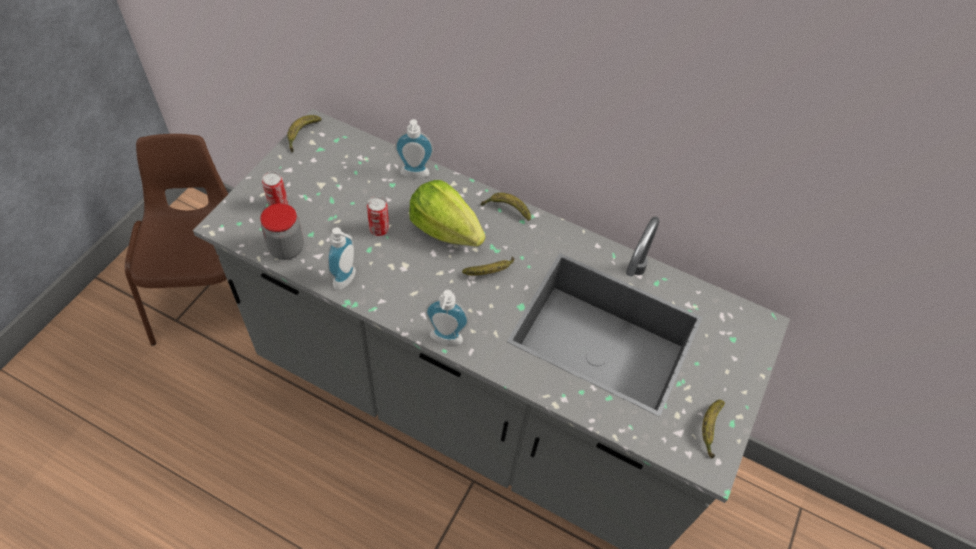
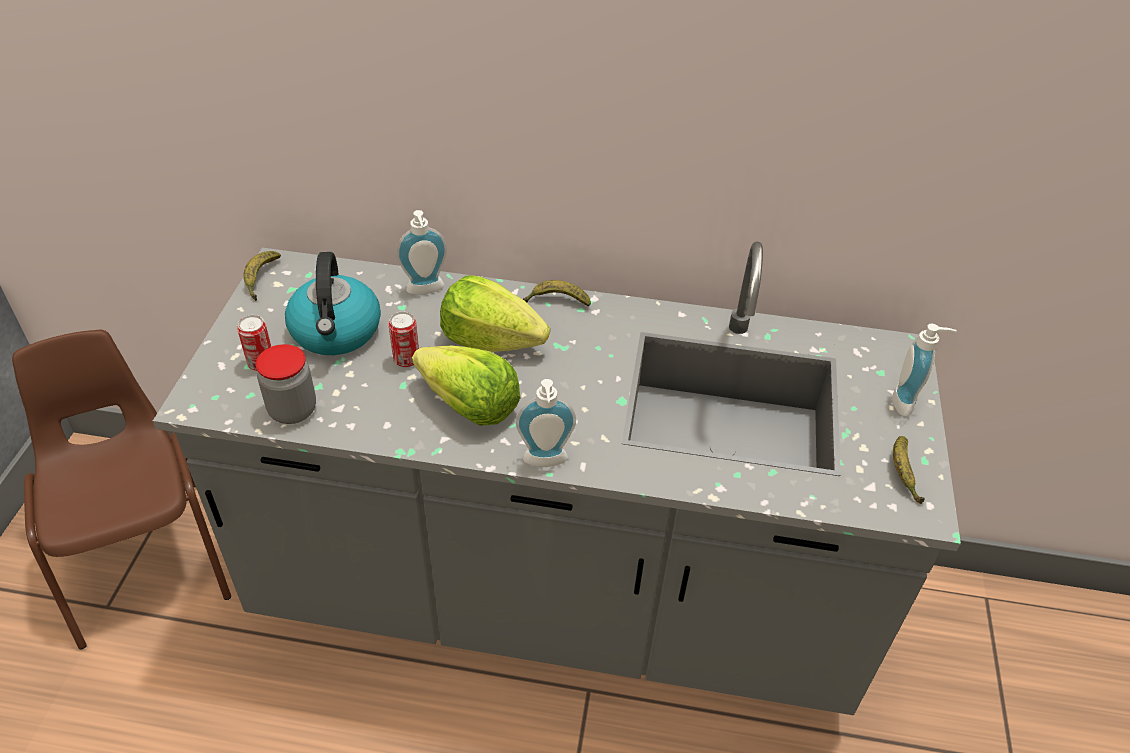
camera: 15 degrees left, 10 degrees down
soap dispenser [327,227,356,290] -> soap dispenser moved to [892,324,957,417]
banana [462,257,515,275] -> none
none -> kettle [285,252,381,355]
none -> lettuce [412,346,520,426]

